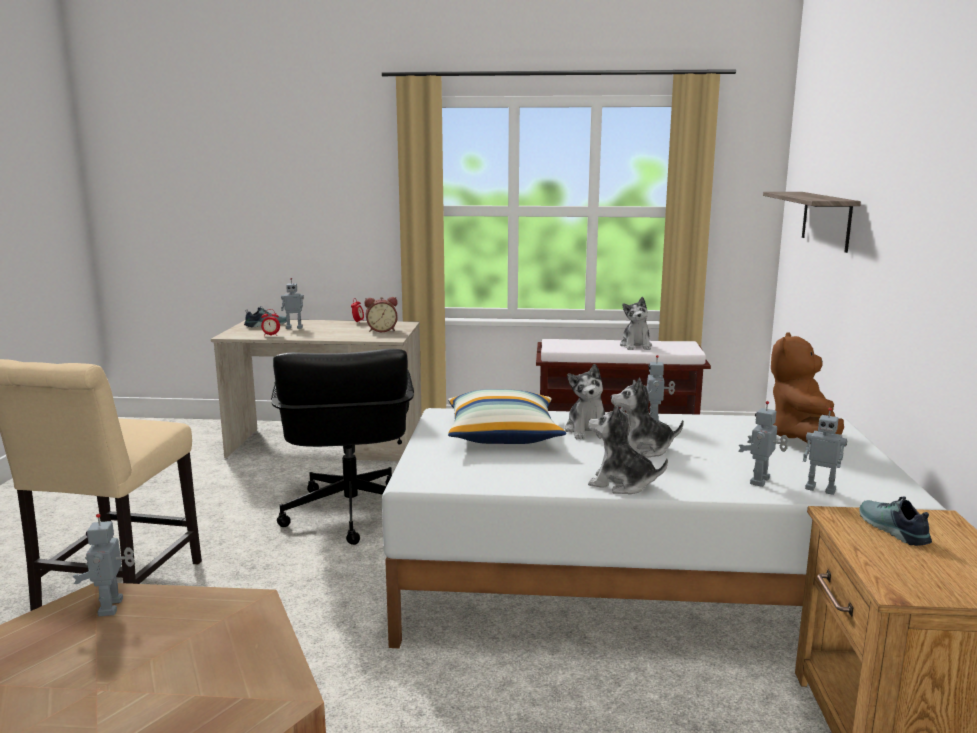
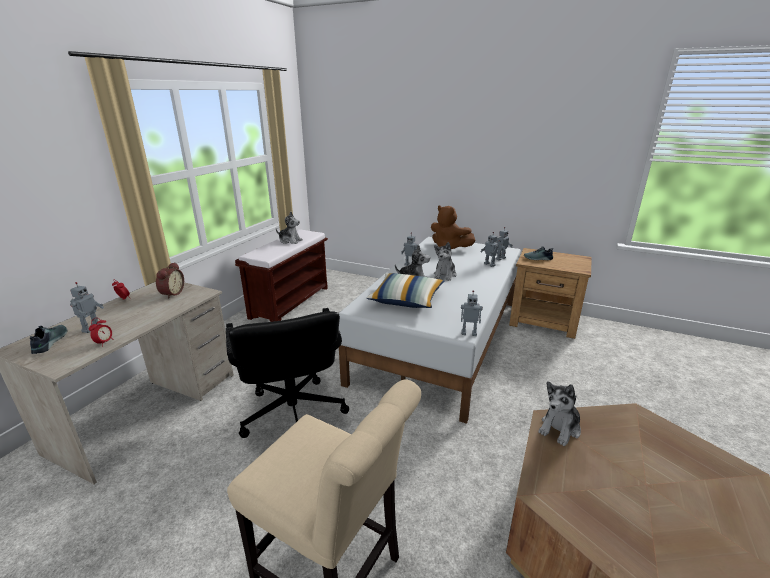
camera: 70 degrees left, 10 degrees up
toy robot [73,514,135,616] -> toy robot moved to [461,290,483,336]
black office chair [271,349,414,545] -> black office chair turned 60 degrees clockwise [226,308,349,438]
plush toy [588,404,668,494] -> plush toy moved to [538,381,581,446]
shelf [763,192,861,253] -> none

